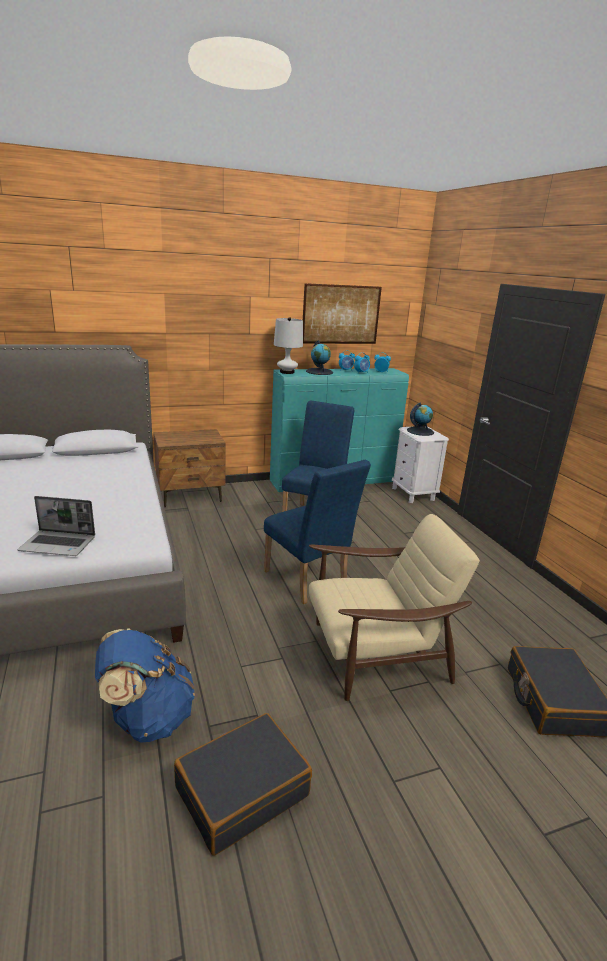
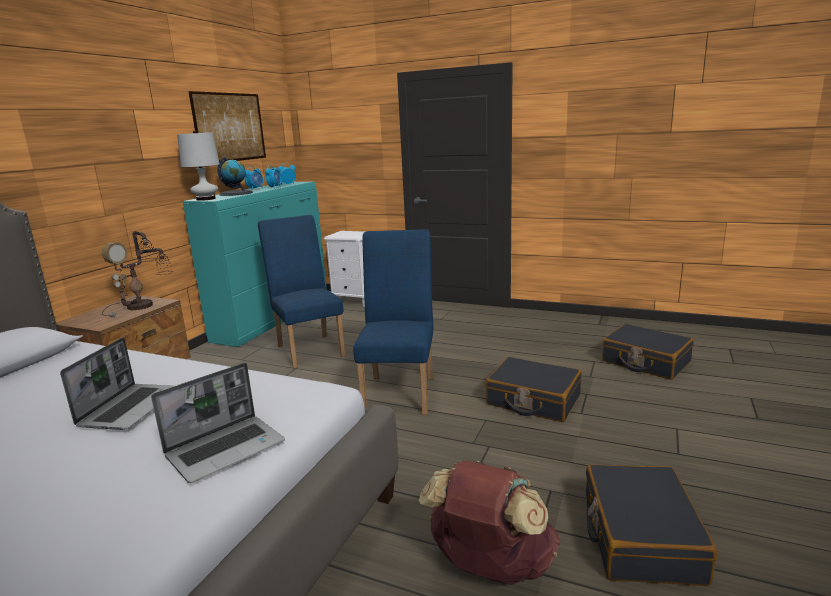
camera: 45 degrees left, 5 degrees down
blue backpack [95,628,195,743] -> brown backpack [419,461,560,585]
blue chair [264,460,371,604] -> blue chair turned 90 degrees counterclockwise [353,229,433,415]
beige armchair [309,514,480,701] -> black suitcase [485,357,582,422]
globe [407,403,434,436] -> none
none -> laptop [60,337,174,430]
none -> table lamp [102,231,173,317]

